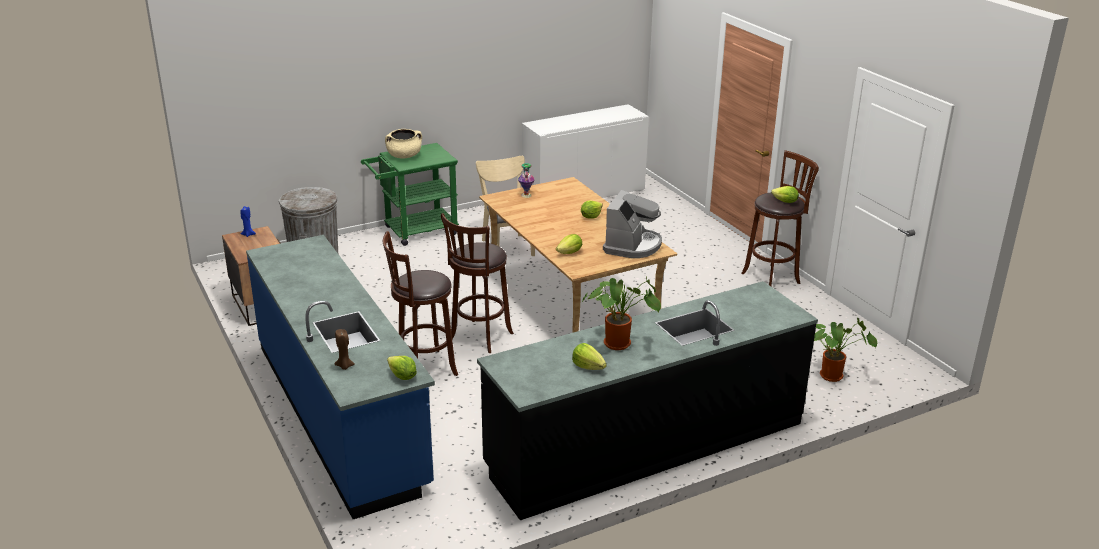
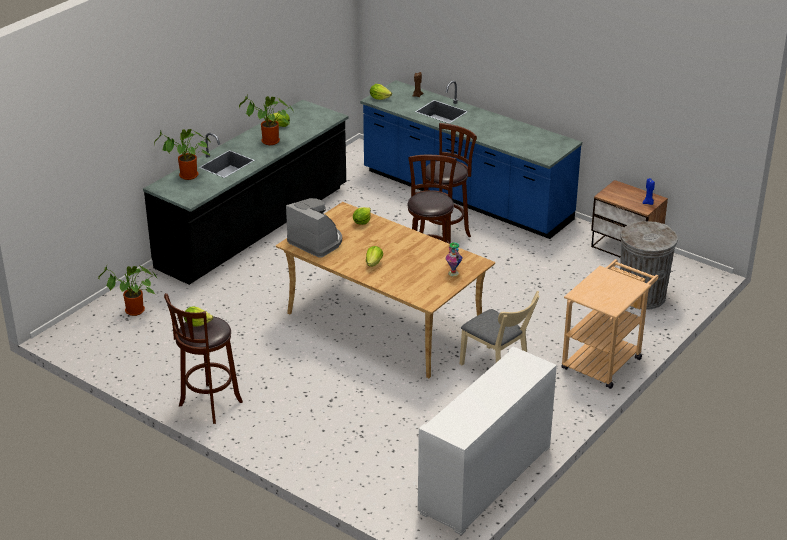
camera: 155 degrees right, 5 degrees up
green cart [361,143,459,246] -> beige cart [561,259,659,389]
beige cooking pot [385,129,422,158] -> none
coffee machine [603,190,662,258] -> coffee machine turned 135 degrees clockwise [286,198,342,258]
none -> potted plant [154,129,211,180]

